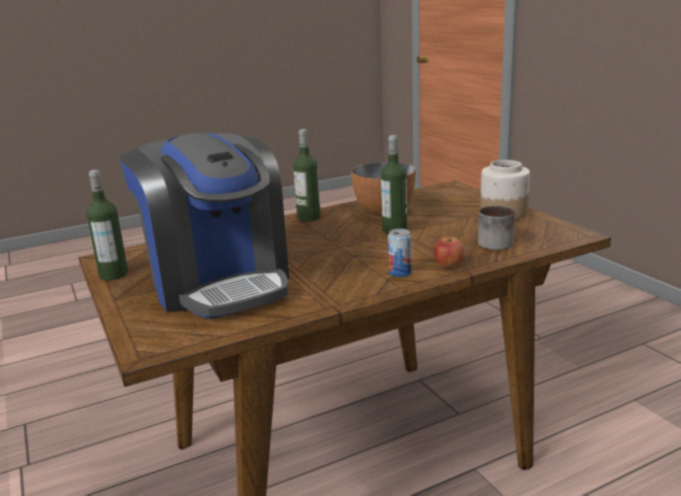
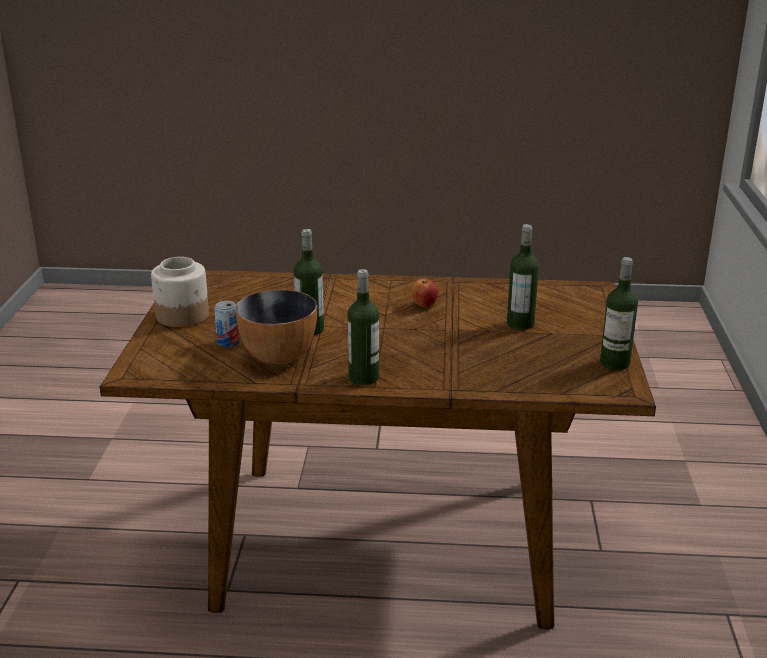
camera: 150 degrees left, 5 degrees up
coffee machine [120,133,289,319] -> bottle [507,224,539,330]
can [388,229,412,277] -> can moved to [214,300,239,347]
apple [434,237,464,268] -> apple moved to [411,279,438,307]
mug [478,206,515,250] -> none

